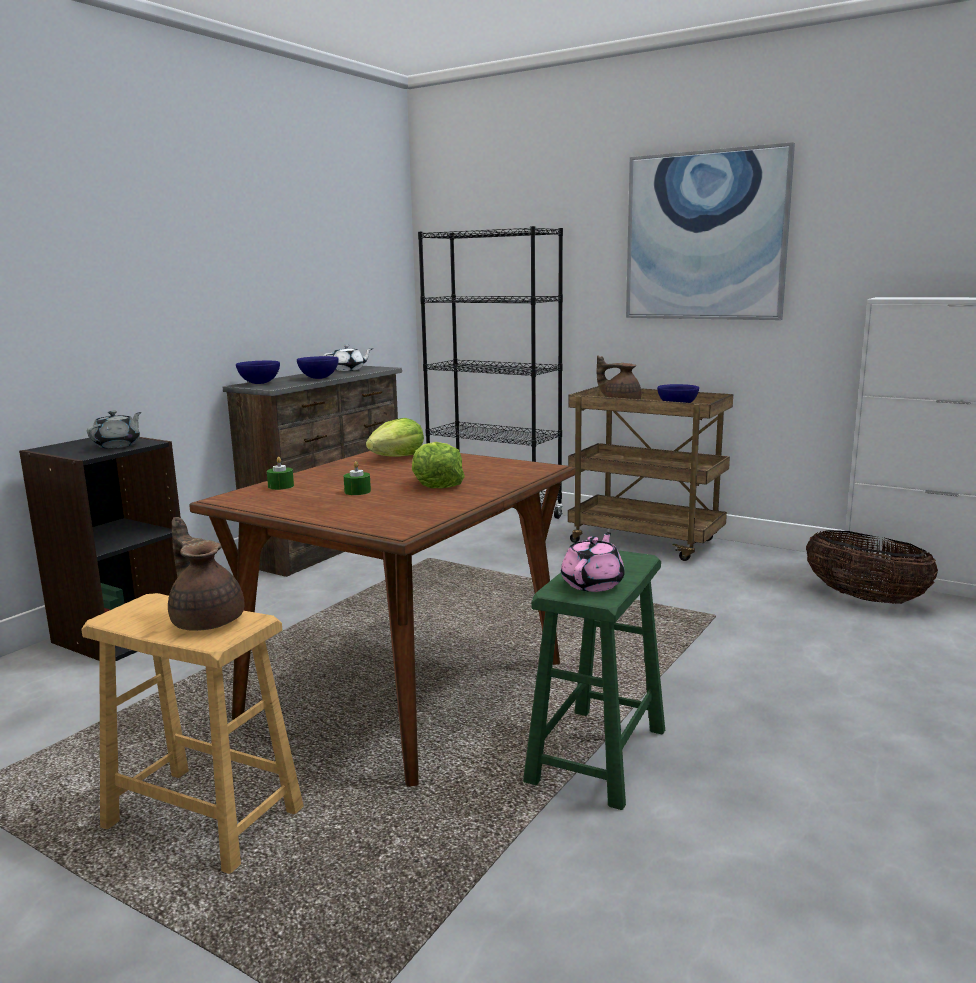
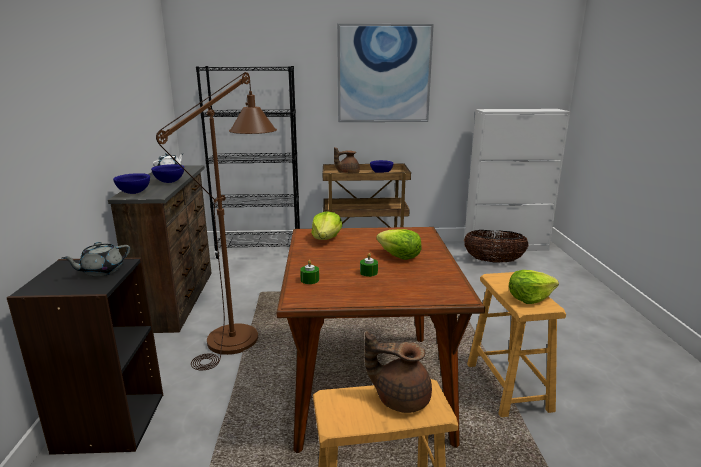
camera: 35 degrees left, 5 degrees up
grey teapot [87,411,141,448] -> grey teapot turned 120 degrees counterclockwise [62,242,130,276]
green stool [523,550,665,810] -> brown stool [467,272,566,417]
pink teapot [561,532,625,592] -> lettuce [509,270,559,304]
none -> brown floor lamp [156,72,277,370]

